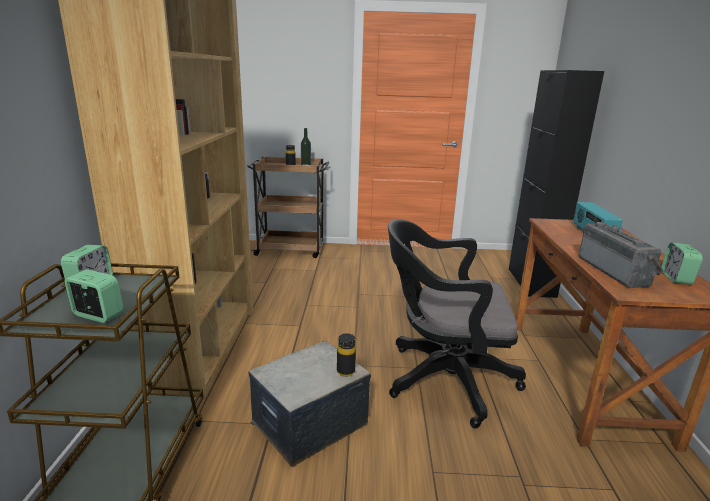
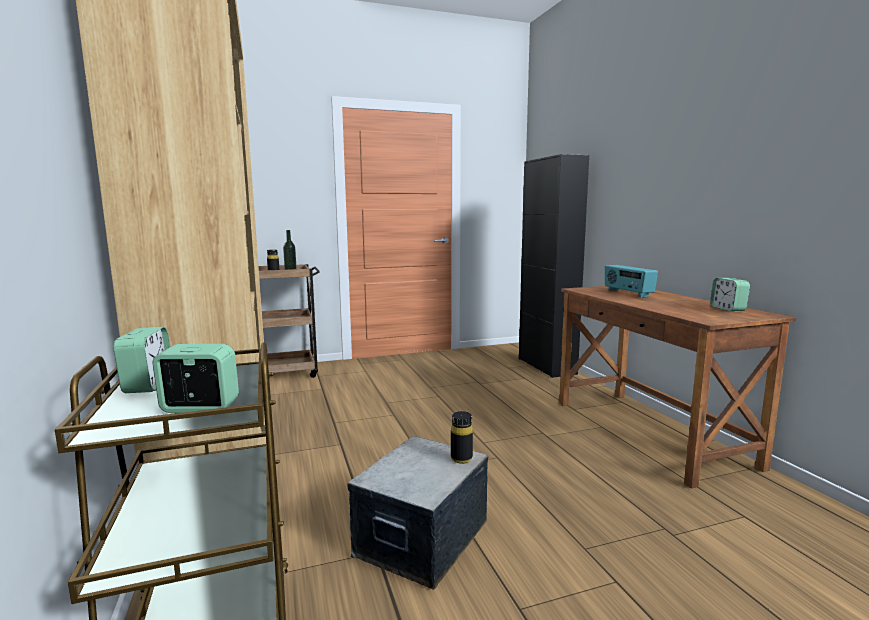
camera: 20 degrees left, 10 degrees down
black office chair [388,219,526,428] -> none
radio [579,222,664,288] -> none

